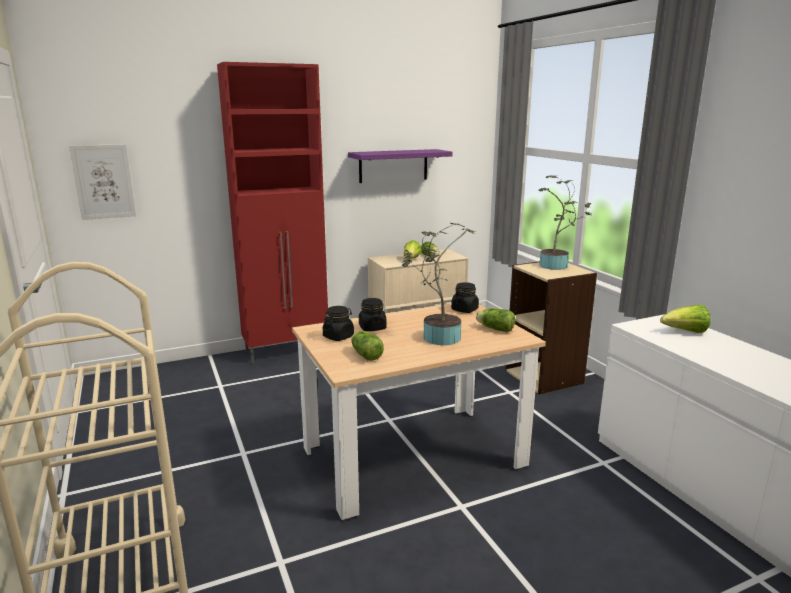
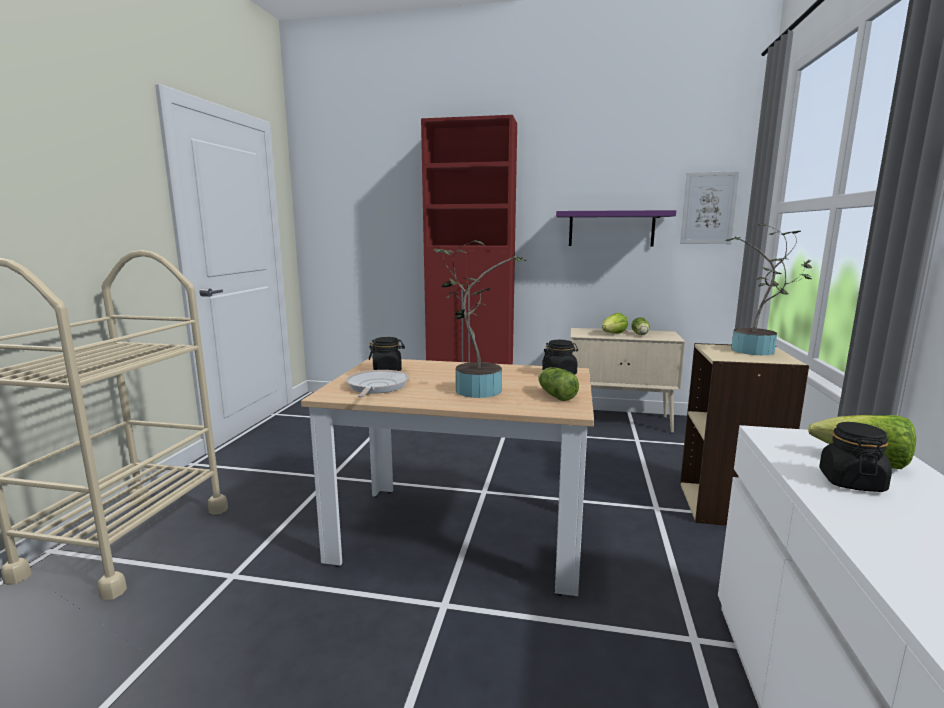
camera: 35 degrees right, 5 degrees down
picture [69,144,136,220] -> picture moved to [680,171,739,244]
lettuce [351,331,384,361] -> frying pan [346,370,409,397]
black jar [359,298,387,331] -> black jar moved to [819,422,892,492]

